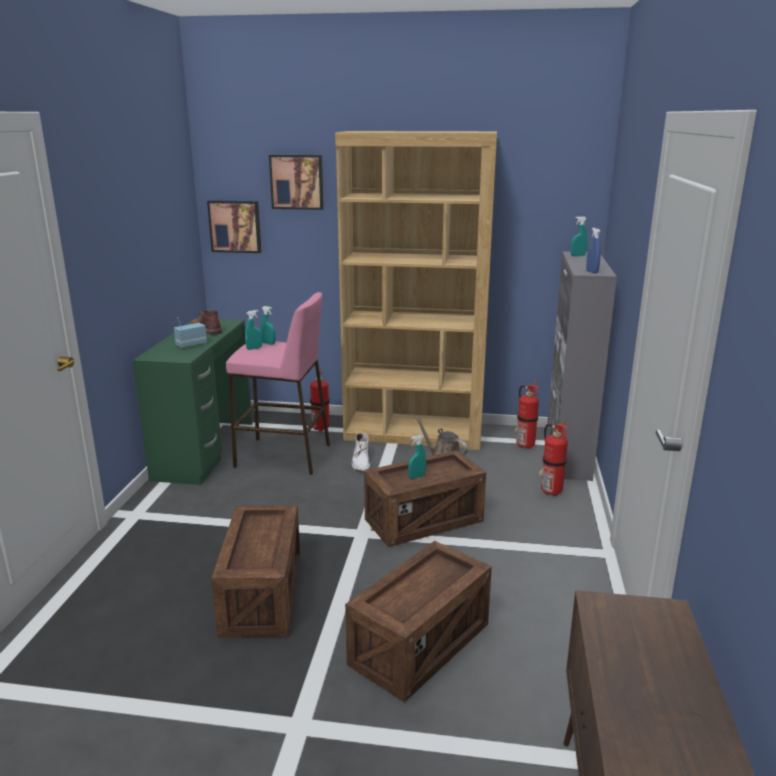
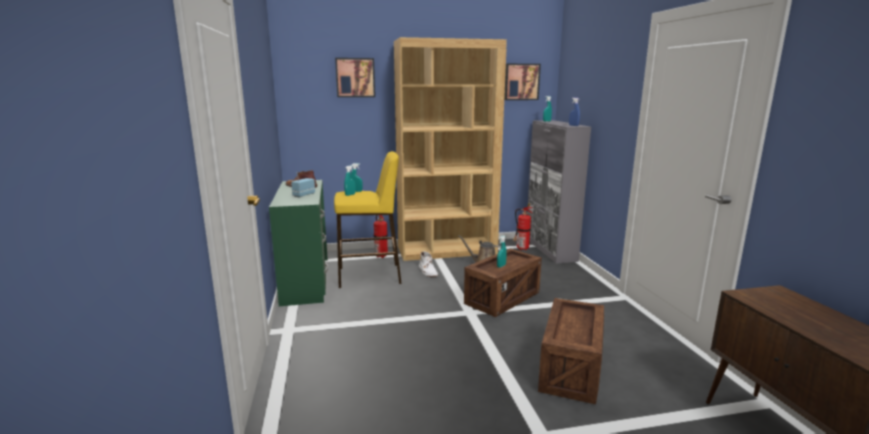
camera: 20 degrees left, 5 degrees down
picture [207,200,261,253] -> picture moved to [504,64,541,100]
crate [211,505,300,637] -> none
pink stool [226,292,330,475] -> yellow stool [334,151,402,288]
fire extinguisher [539,419,569,496] -> none

